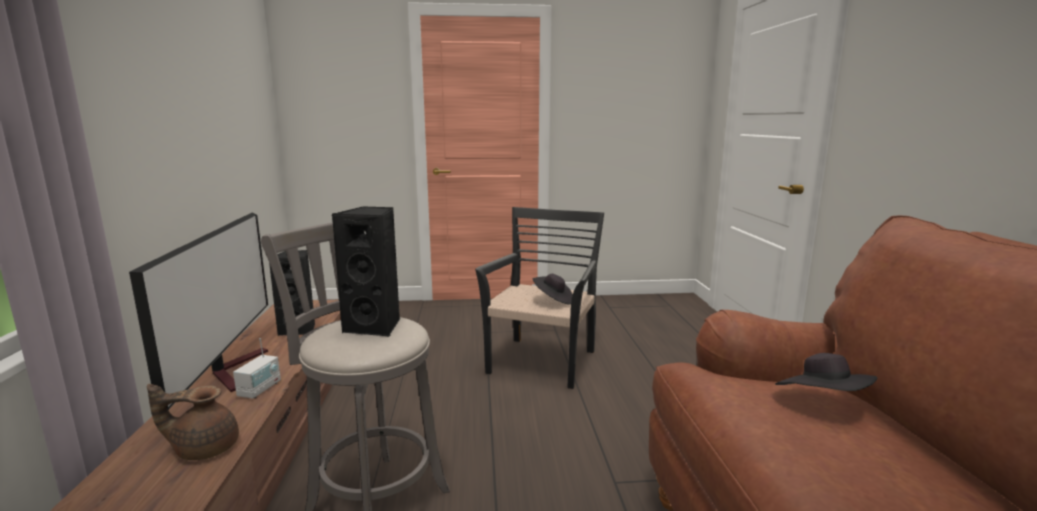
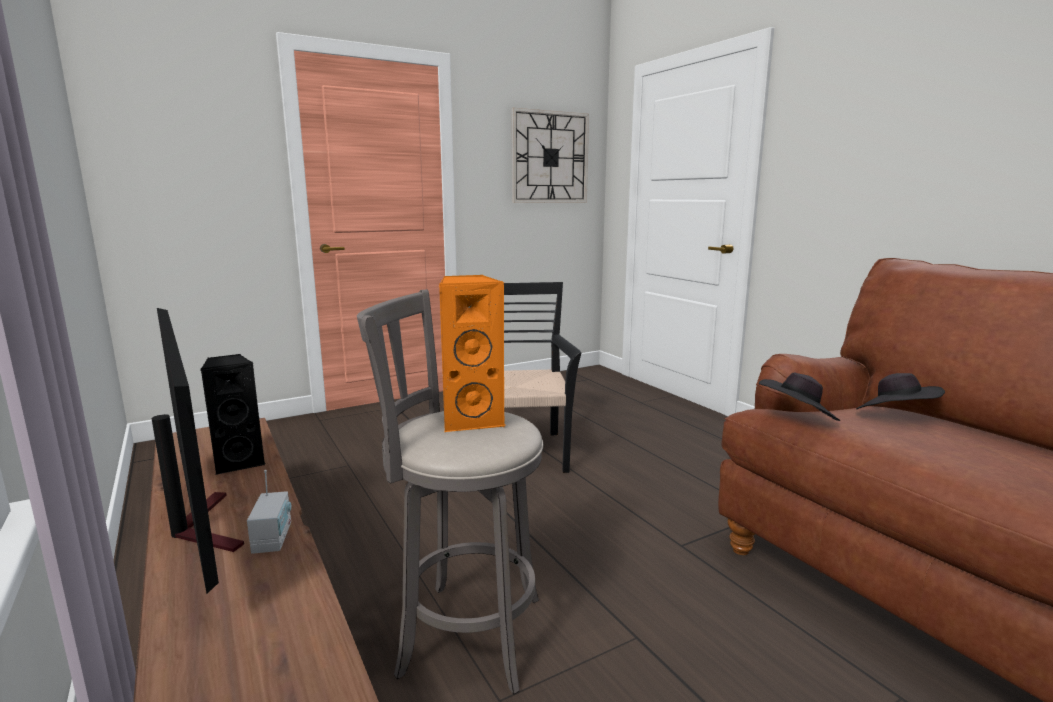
camera: 25 degrees left, 0 degrees up
brown teapot [147,384,239,460] -> none
black speaker [331,206,400,336] -> orange speaker [439,275,506,432]
black hat [533,274,573,305] -> black hat moved to [759,373,840,421]
none -> wall clock [511,108,589,203]

